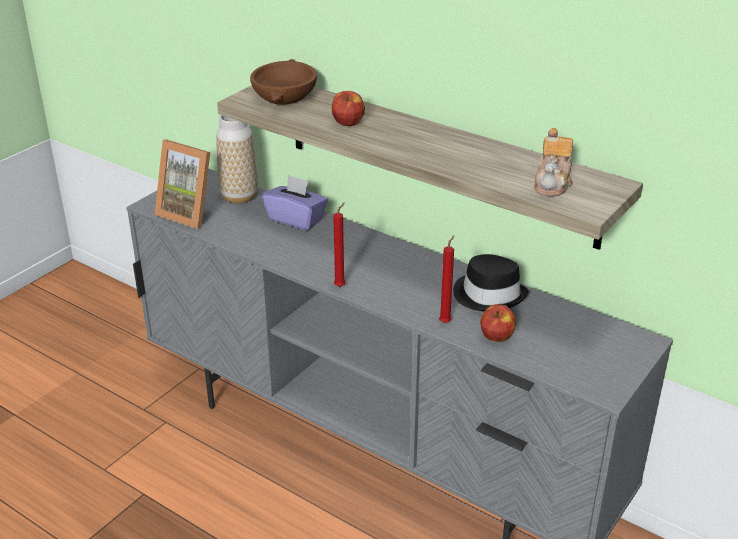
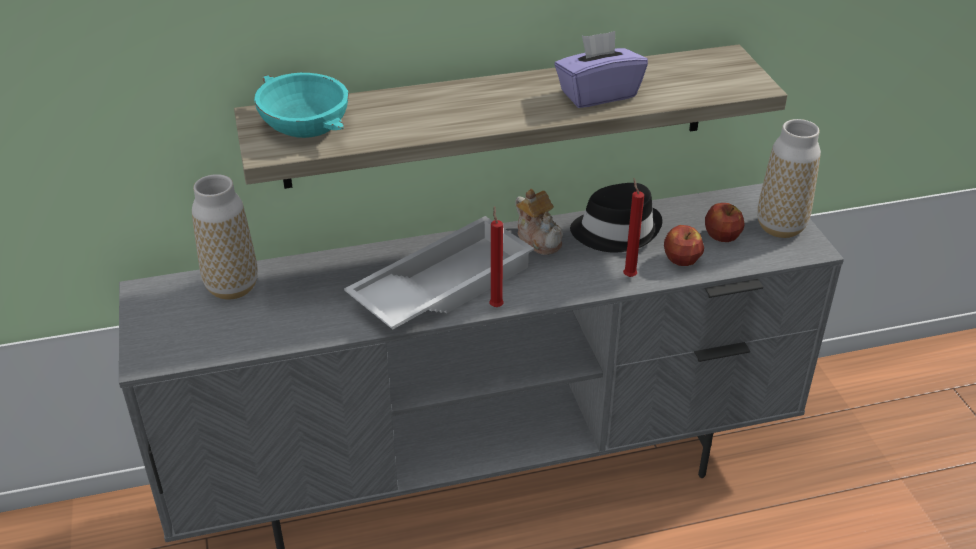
camera: 50 degrees left, 5 degrees up
picture frame [155,139,210,229] -> none
brown bowl [250,59,317,105] -> turquoise bowl [254,73,349,138]
purple tissue box [262,175,328,230] -> purple tissue box moved to [554,31,648,108]
apple [332,91,365,126] -> apple moved to [705,203,745,242]
teapot [534,128,573,197] -> teapot moved to [515,189,563,255]
none -> white tray [344,216,534,329]
none -> vase [757,119,821,238]

